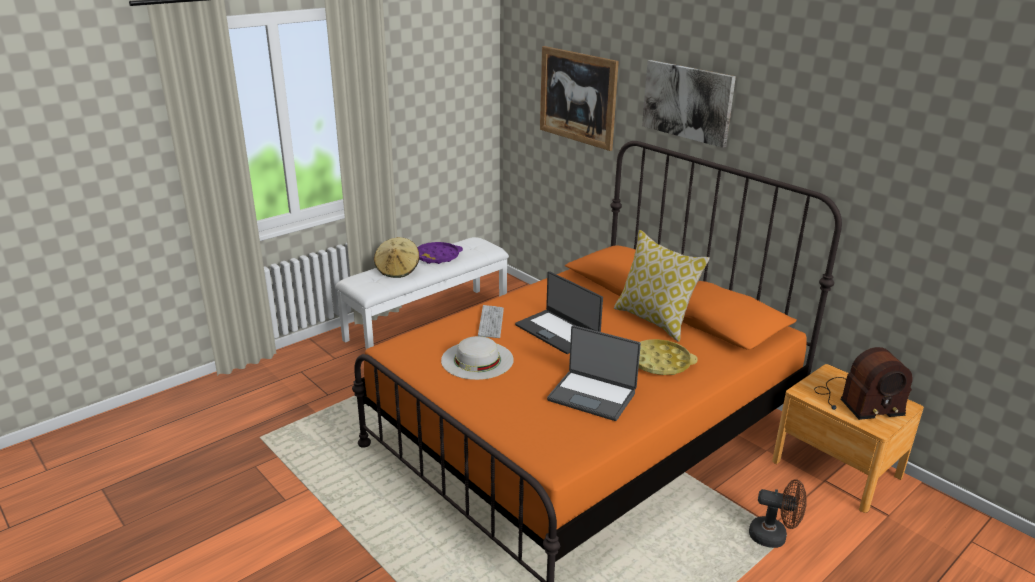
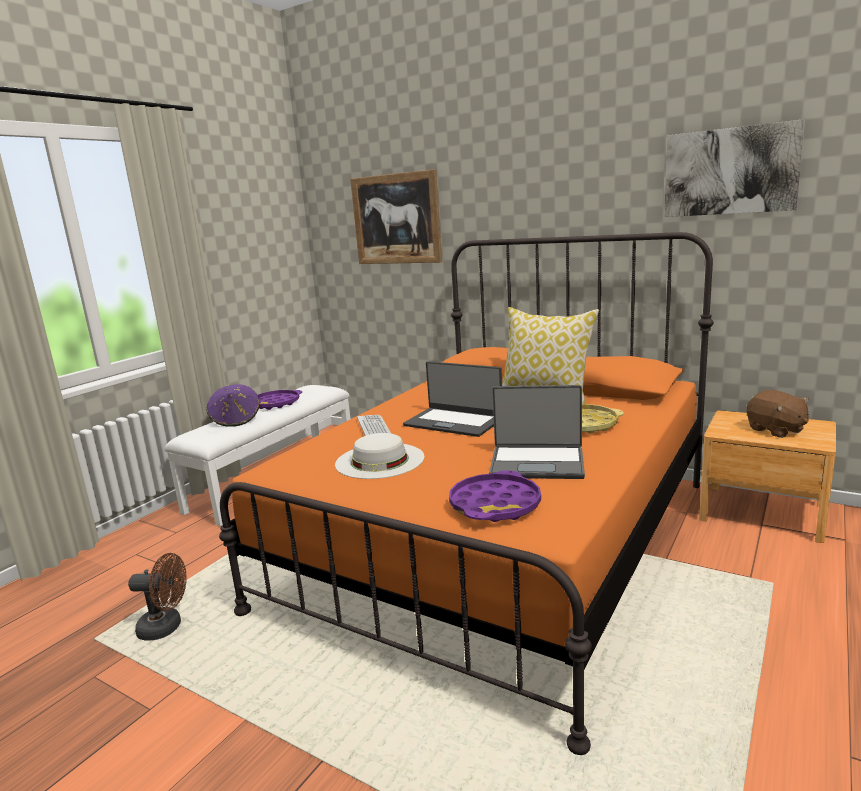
camera: 15 degrees left, 10 degrees down
beige hat [374,237,419,278] -> purple hat [206,384,260,427]
picture [642,60,736,148] -> picture moved to [664,119,805,217]
brown fan [749,479,807,548] -> brown fan moved to [128,553,187,641]
radio [814,347,912,420] -> brown plush toy [746,390,809,438]
none -> purple tray [449,470,541,522]

